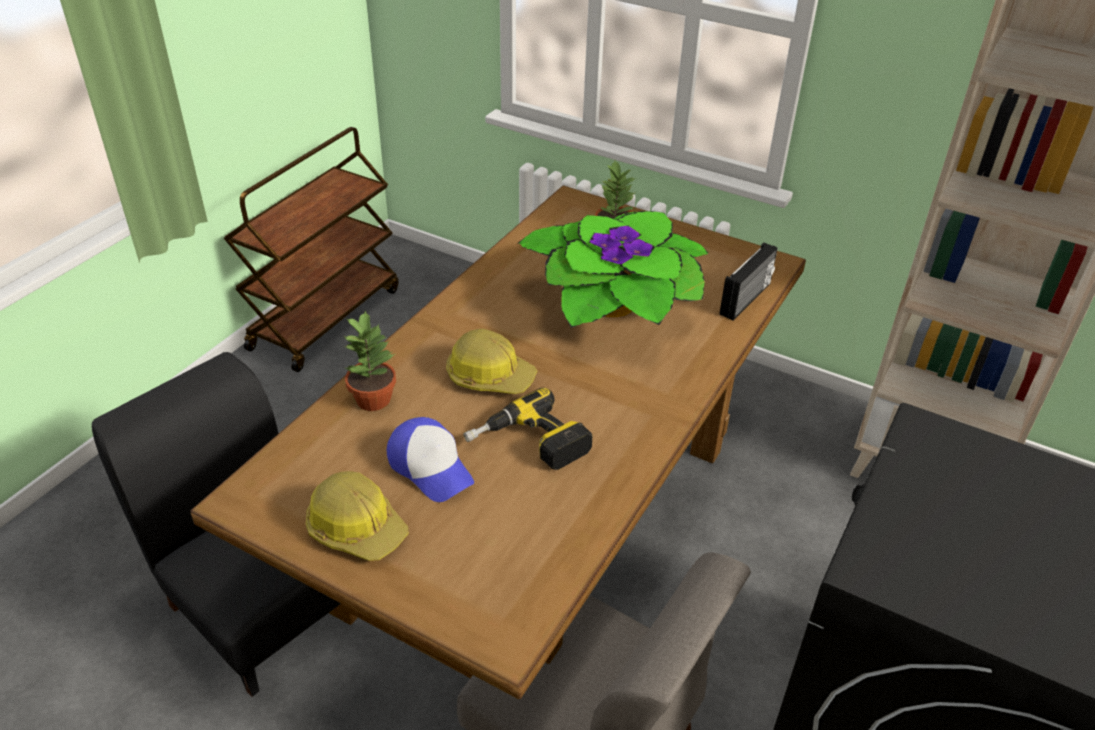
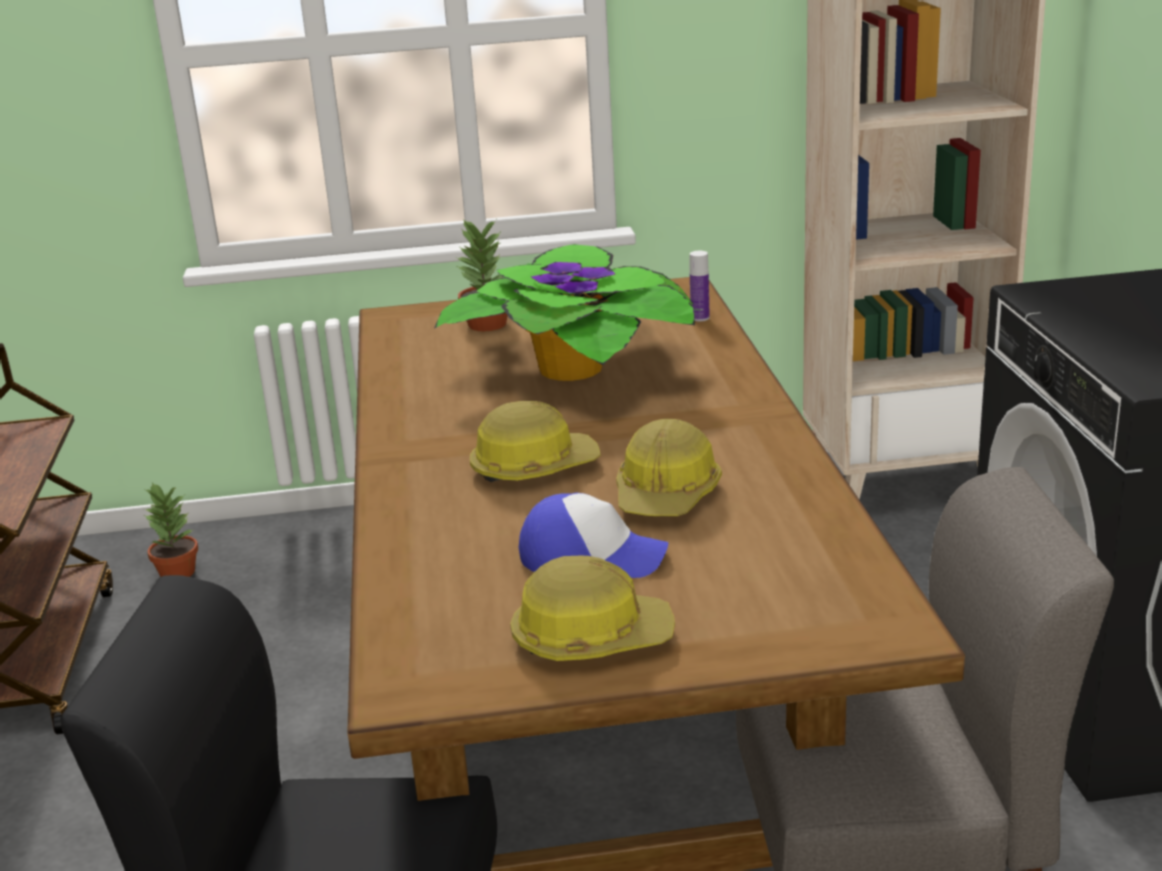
camera: 35 degrees left, 15 degrees down
potted plant [344,310,396,411] -> potted plant moved to [144,482,198,577]
power drill [463,388,592,470] -> hard hat [616,419,722,516]
radio [720,243,778,320] -> bottle [690,251,709,321]

